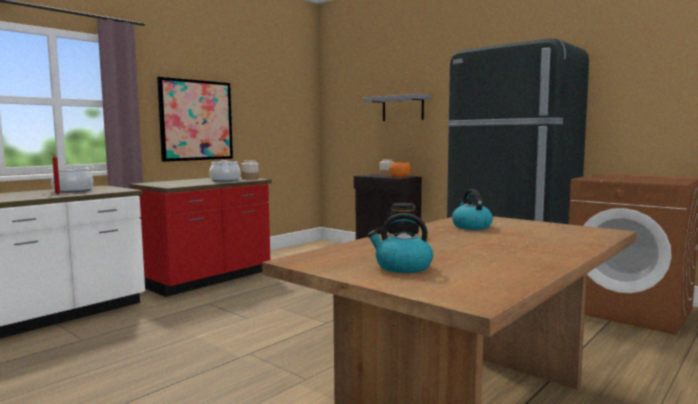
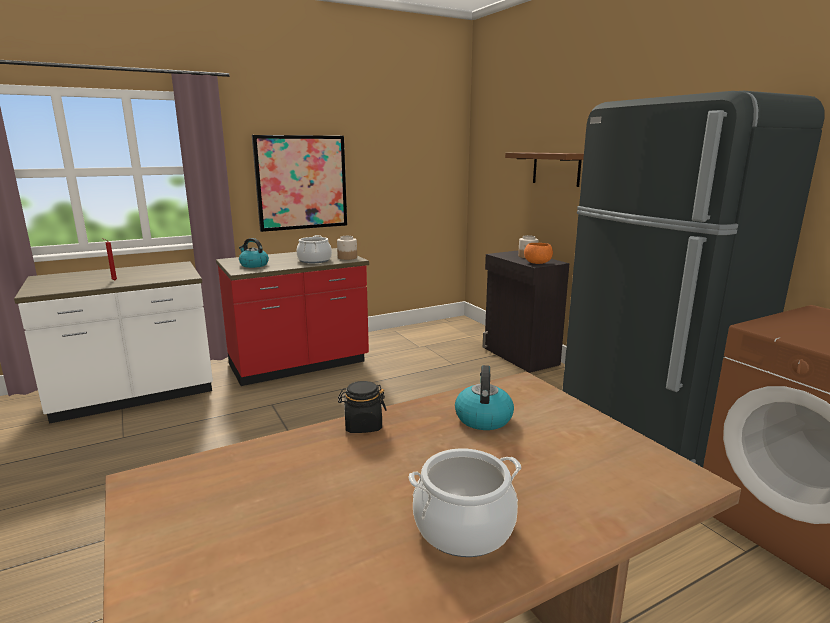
camera: 20 degrees right, 10 degrees up
cooking pot [48,167,94,193] -> cooking pot moved to [409,448,521,557]
grey shelf [363,94,432,121] -> brown shelf [505,153,584,187]
kettle [367,213,433,273] -> kettle moved to [239,238,269,268]

